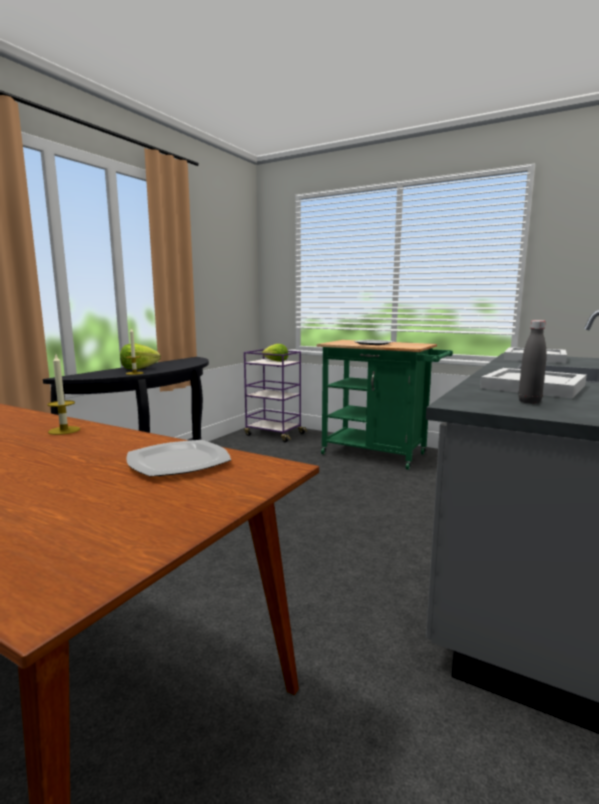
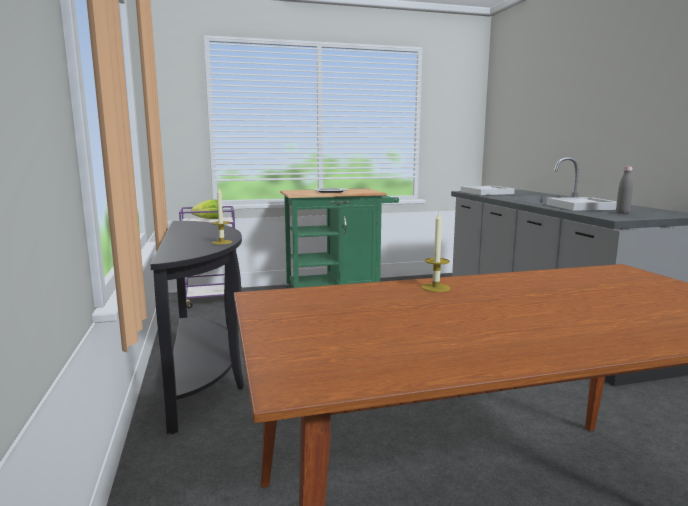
camera: 45 degrees left, 0 degrees up
lettuce [120,344,161,369] -> none
plate [126,440,231,477] -> none

